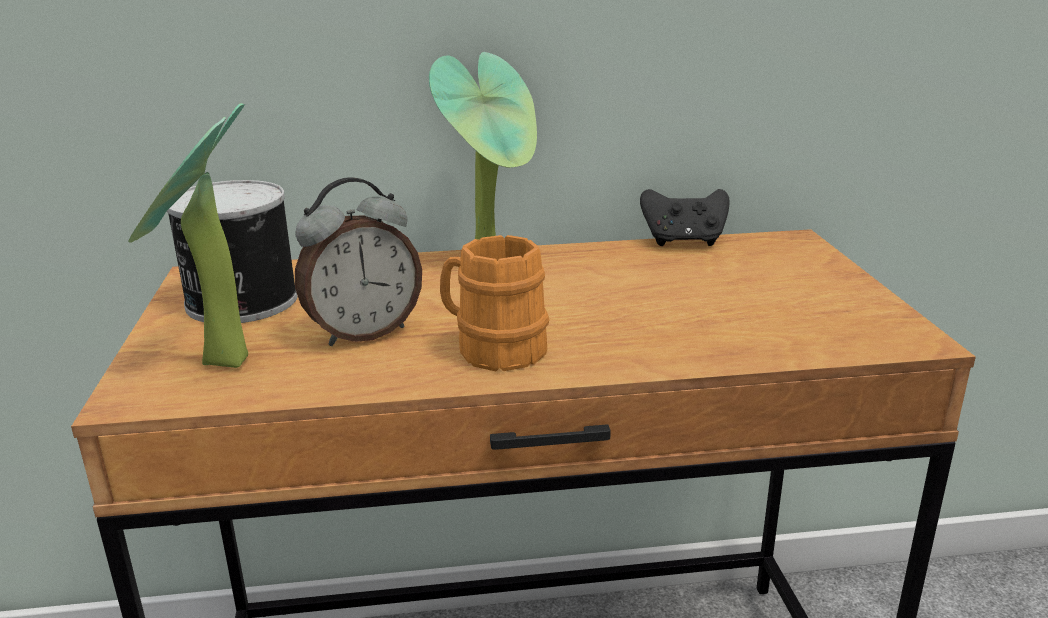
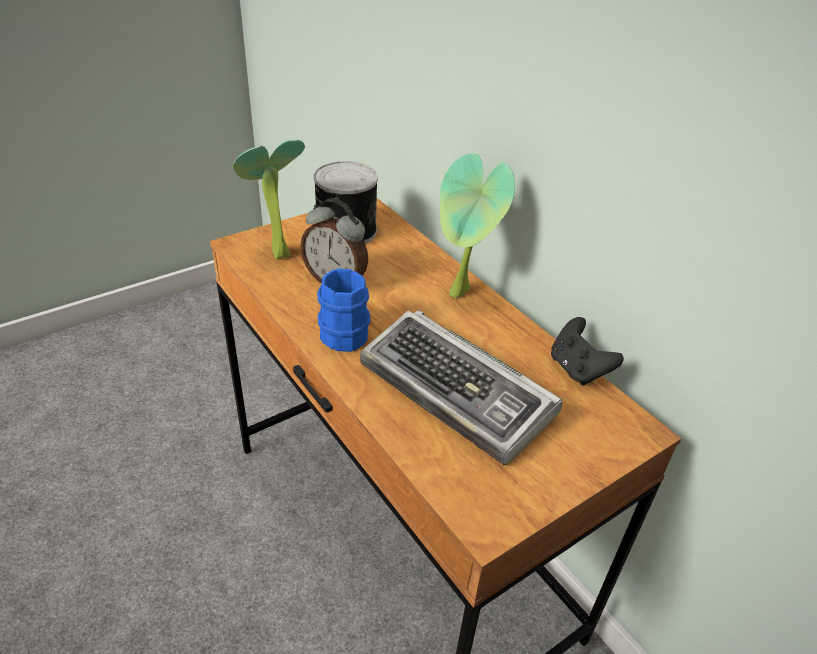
camera: 60 degrees right, 15 degrees up
orange mug [440,235,549,372] -> blue mug [317,268,371,352]
none -> keyboard [360,310,563,465]

